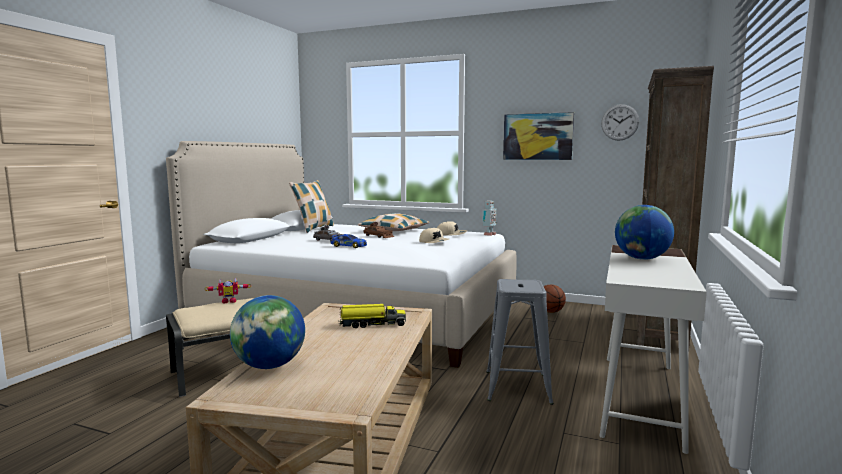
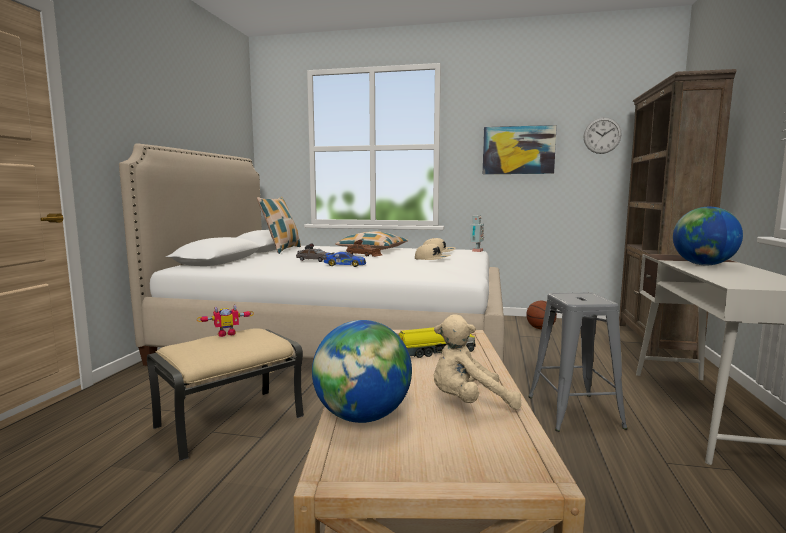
camera: 10 degrees left, 0 degrees up
none -> beige plush toy [433,314,522,410]

